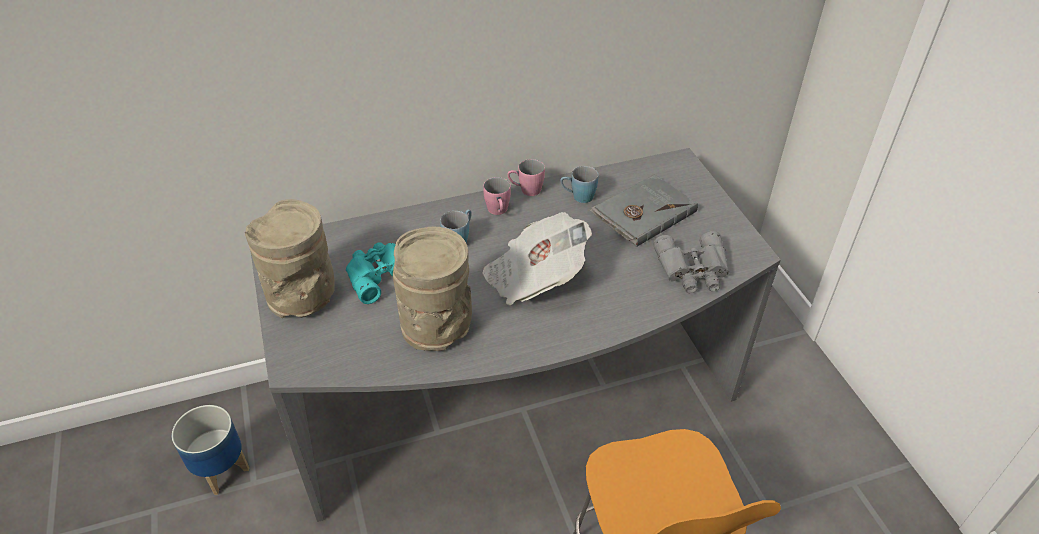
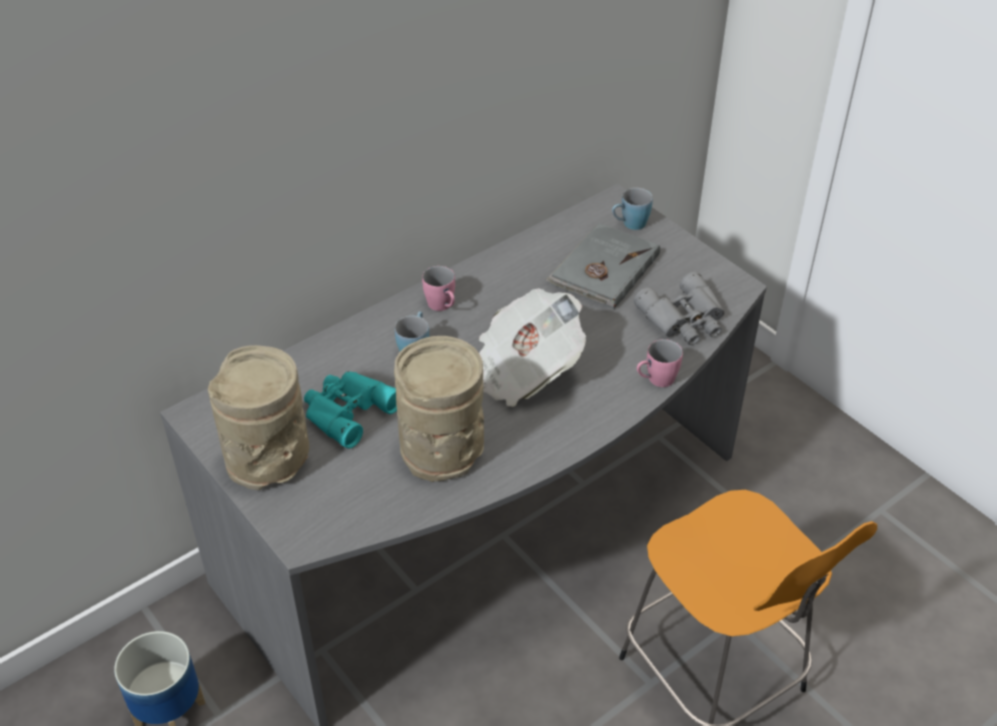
camera: 20 degrees left, 0 degrees up
pink mug [507,159,545,196] -> pink mug moved to [637,339,683,387]
blue mug [560,166,599,203] -> blue mug moved to [612,188,653,230]

